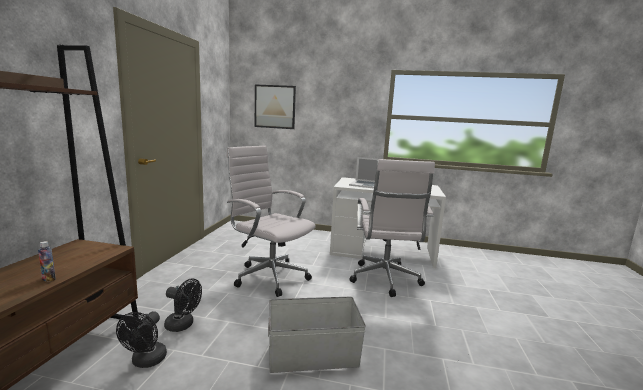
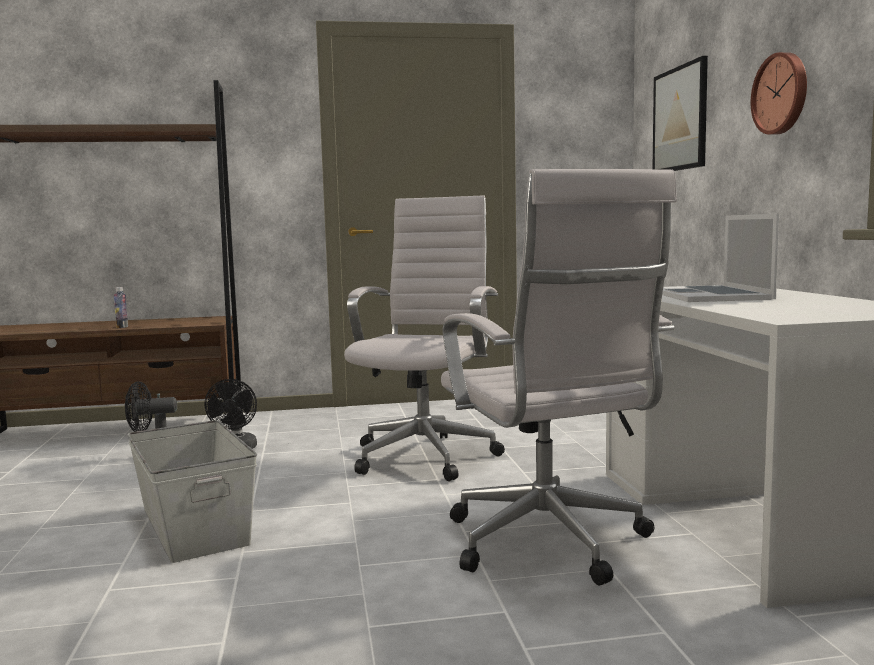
camera: 70 degrees right, 5 degrees down
white office chair [349,159,435,297] -> white office chair turned 90 degrees counterclockwise [441,169,677,585]
none -> wall clock [751,52,807,135]

